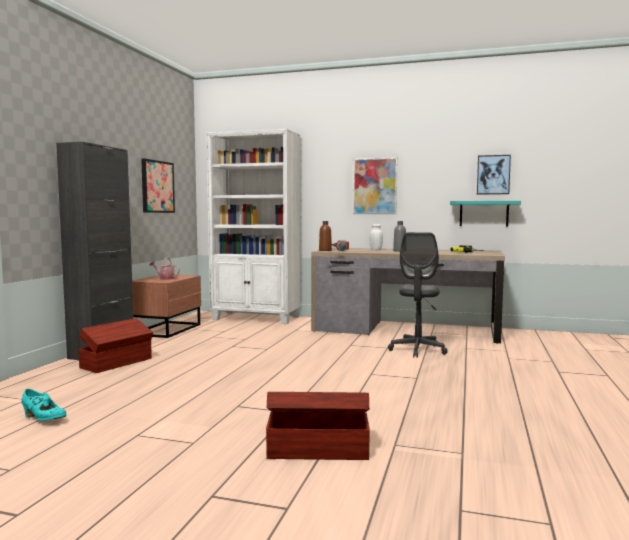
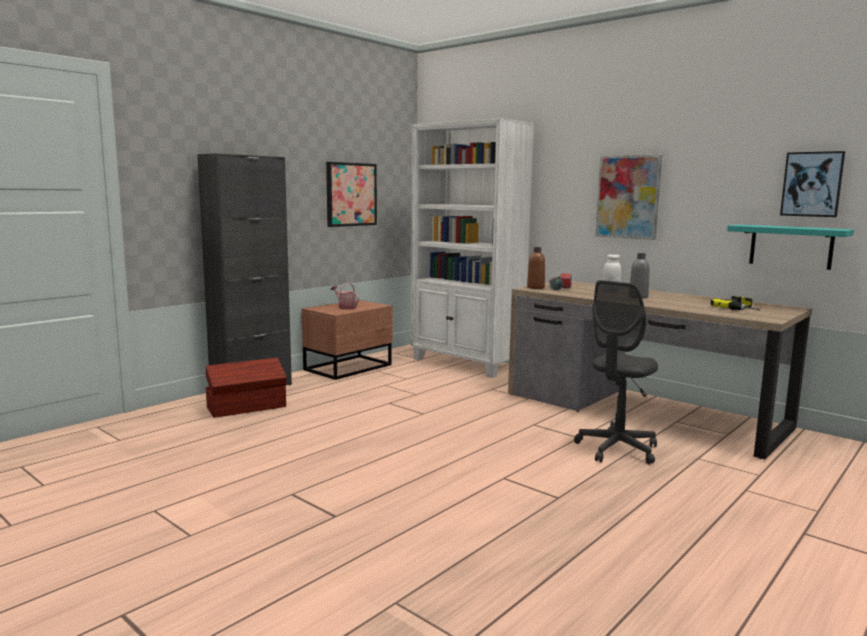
camera: 25 degrees right, 5 degrees up
turquoise shoe [21,389,67,421] -> none
brown storage box [266,392,370,460] -> none

